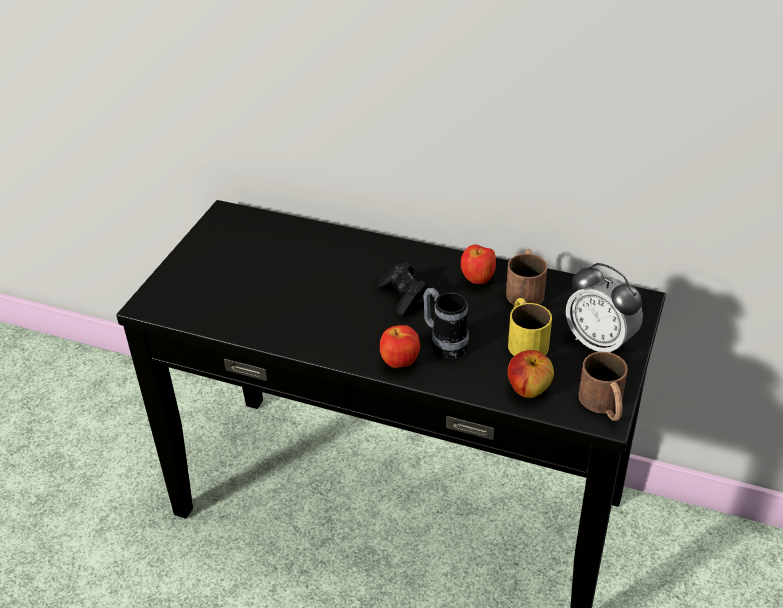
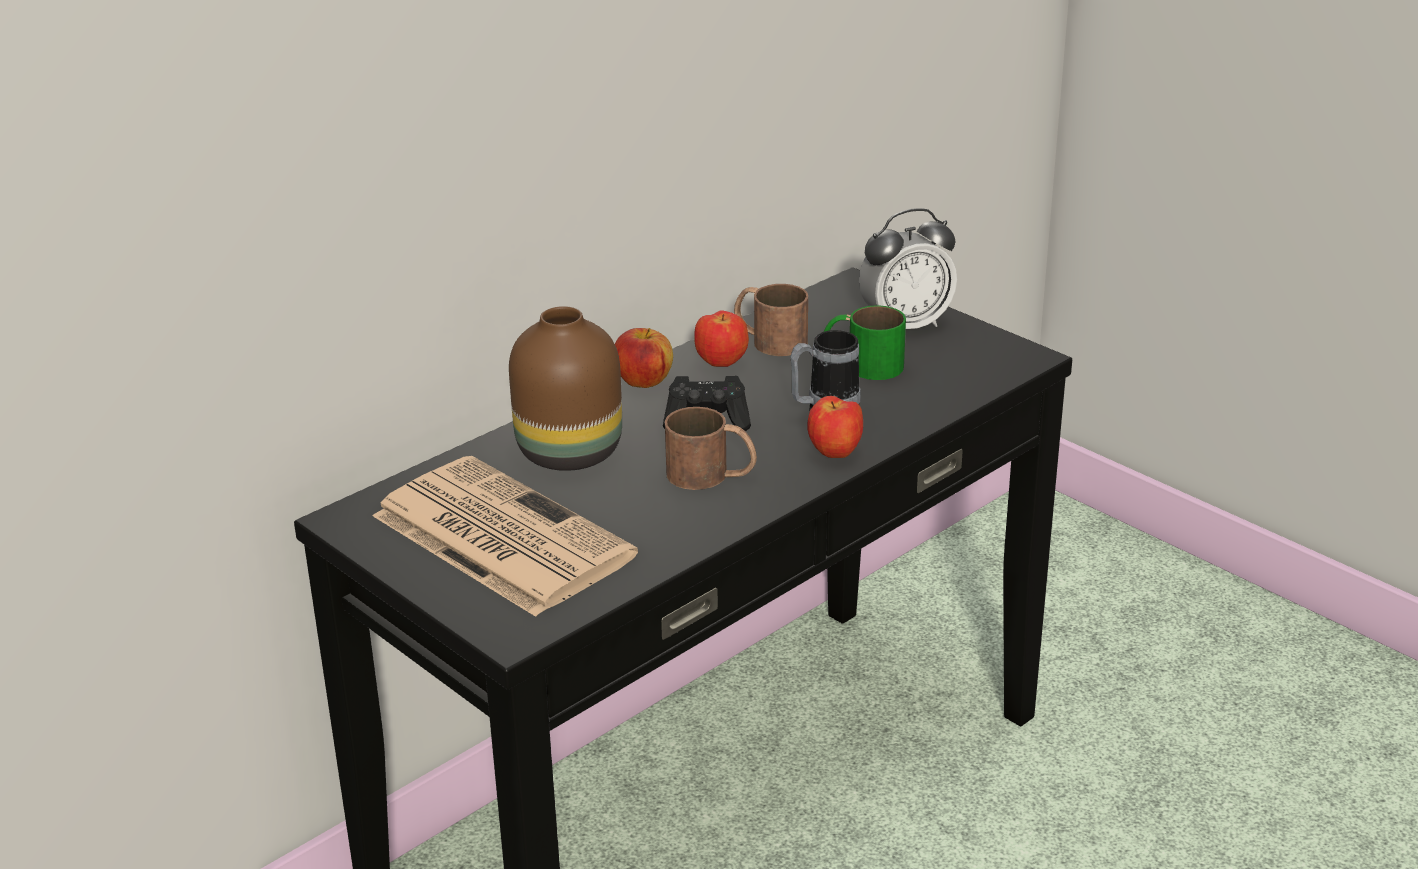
camera: 65 degrees left, 10 degrees down
yellow mug [508,298,552,356] -> green mug [823,305,906,380]
apple [508,350,554,398] -> apple moved to [615,328,673,388]
brown mug [579,352,628,421] -> brown mug moved to [665,407,757,490]
none -> newspaper [373,456,638,617]
none -> brown vase [509,306,622,471]

